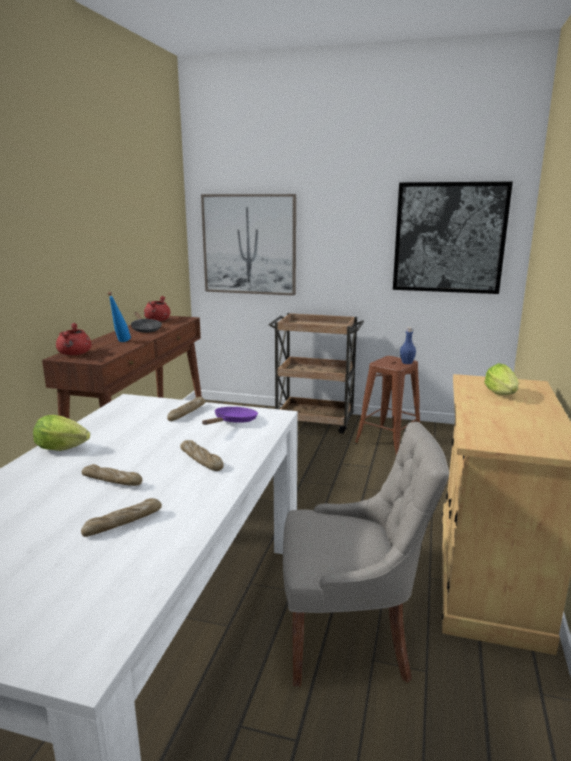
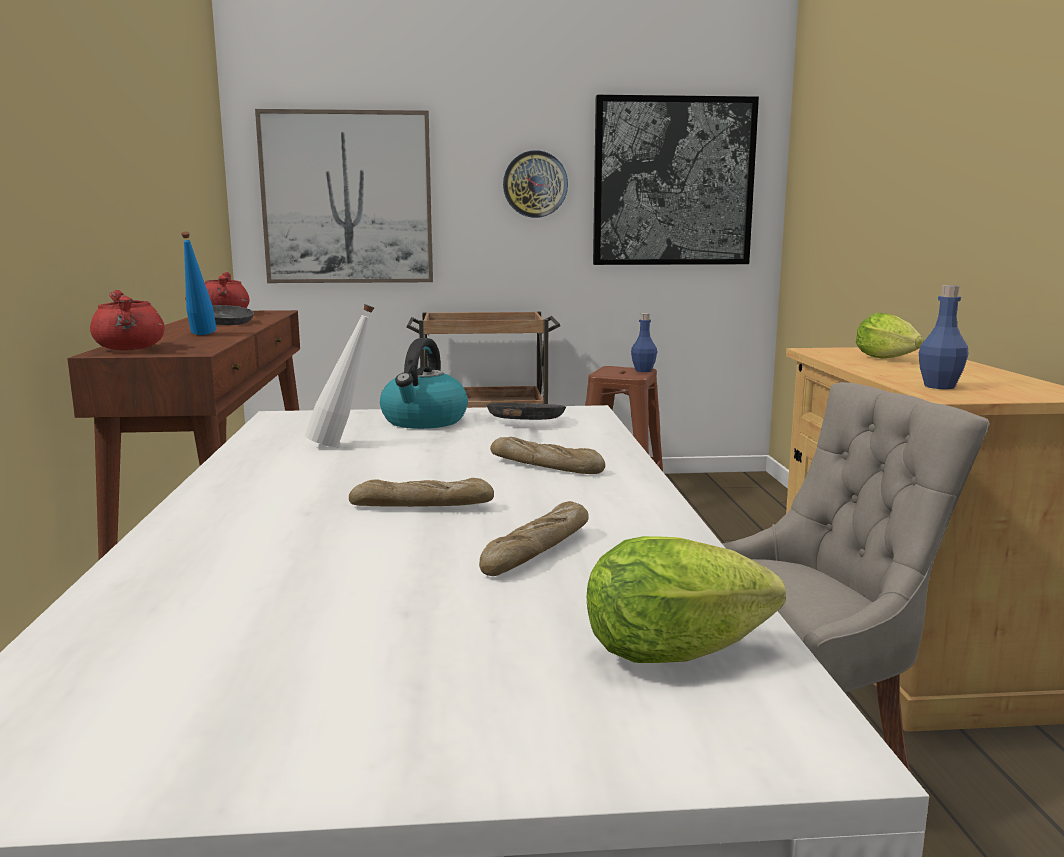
camera: 20 degrees left, 5 degrees down
lettuce [33,415,90,451] -> lettuce moved to [587,536,786,663]
bread [167,397,205,421] -> kettle [380,338,468,429]
purple frying pan [202,407,258,425] -> black frying pan [486,403,567,420]
none -> white bottle [305,304,374,447]
none -> wall clock [503,150,568,218]
none -> blue bottle [919,285,968,389]

